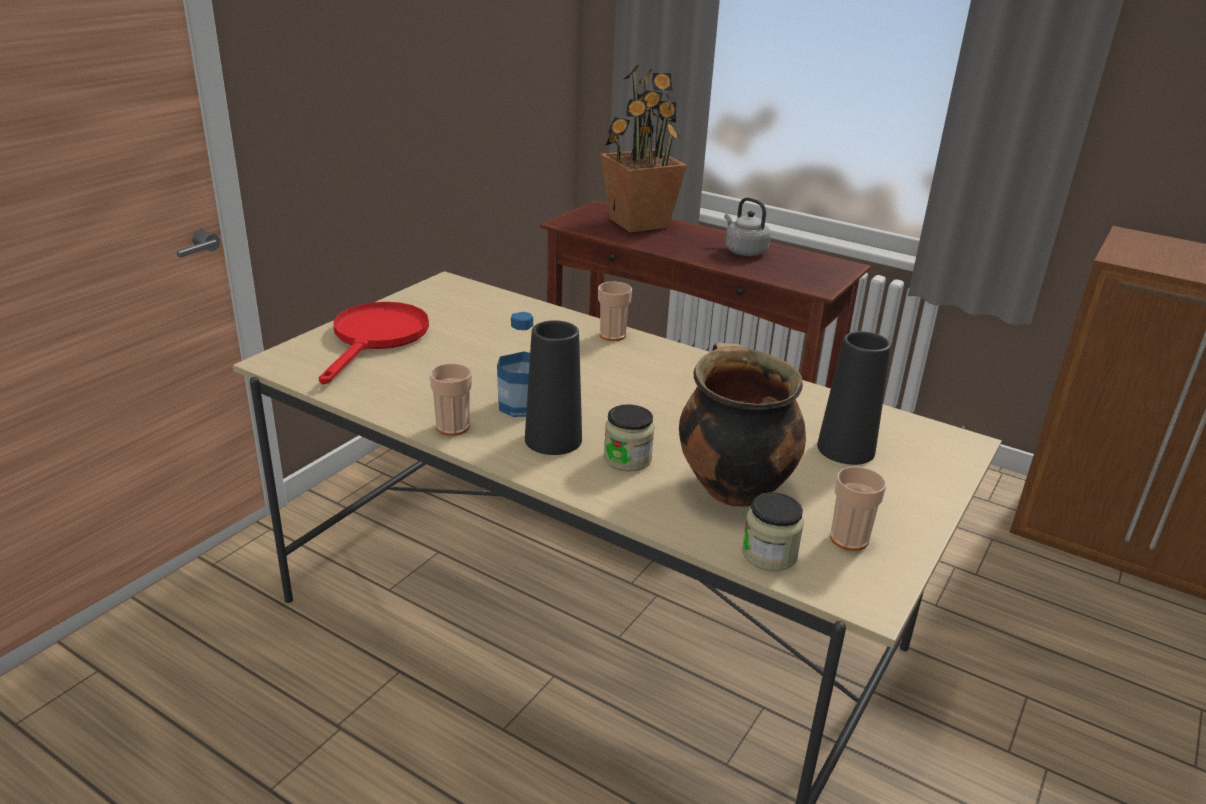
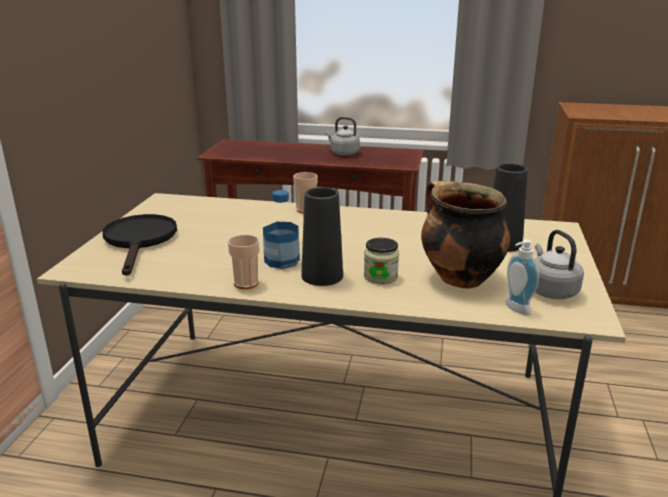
camera: 20 degrees left, 5 degrees down
red frying pan [319,302,429,384] -> black frying pan [102,214,177,276]
potted plant [600,65,687,233] -> none
jar [742,492,804,571] -> soap dispenser [506,239,539,315]
cup [830,467,886,551] -> grey kettle [534,230,584,299]

